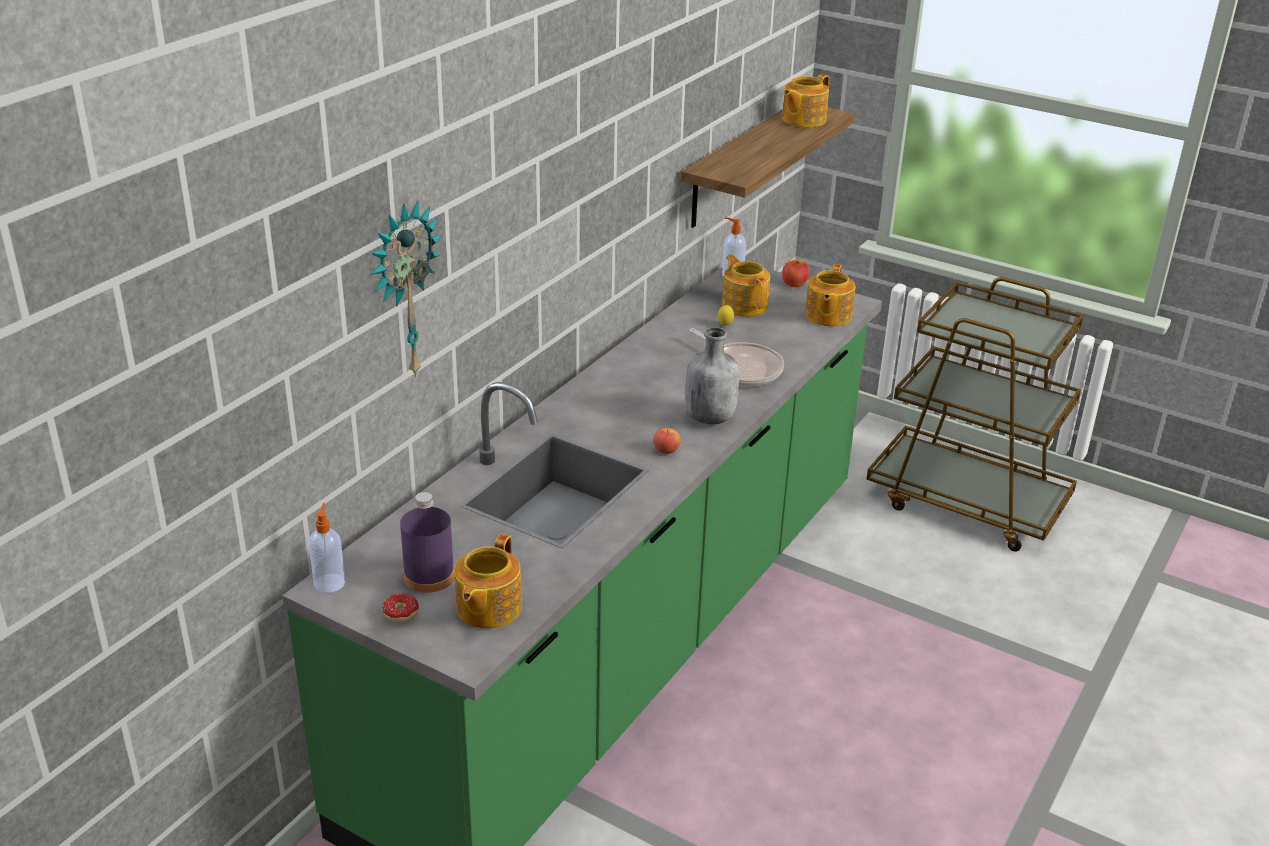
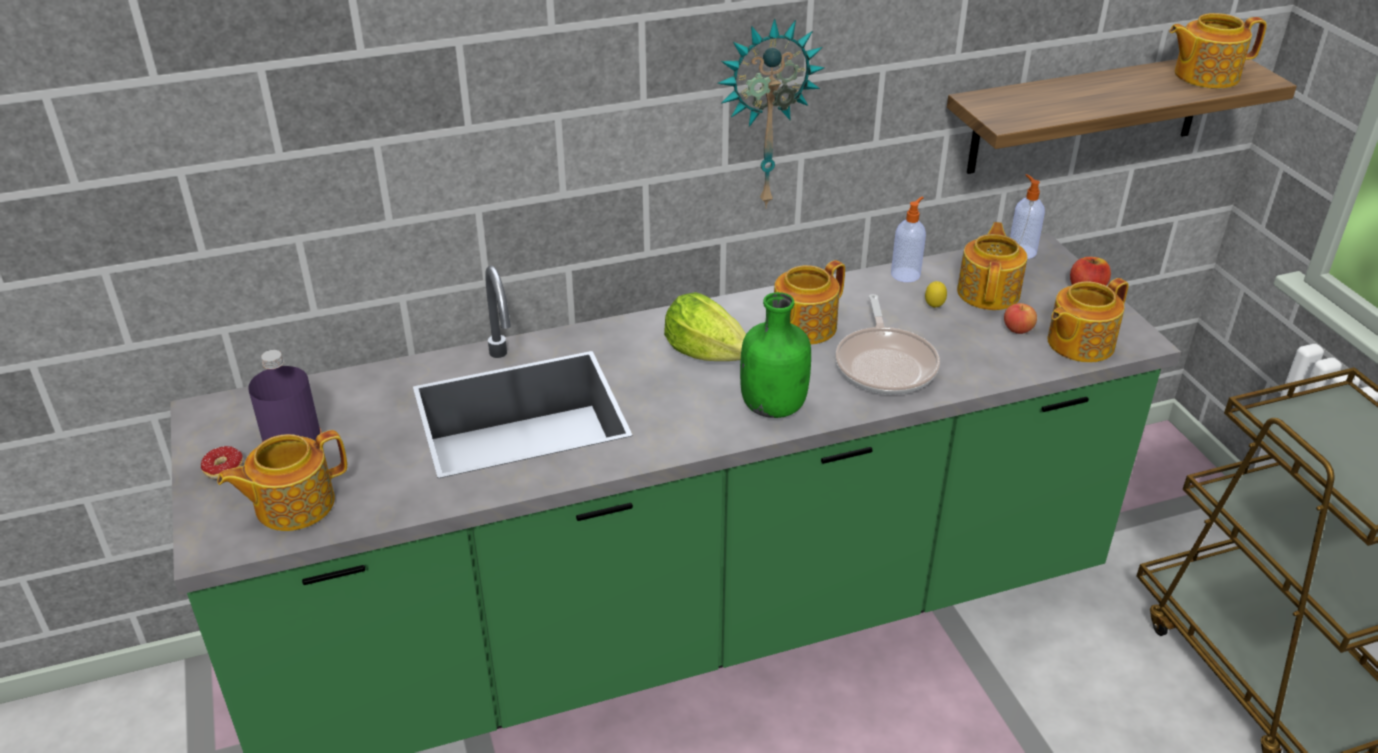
camera: 40 degrees right, 5 degrees up
soap dispenser [309,503,345,593] -> soap dispenser moved to [891,197,926,282]
wall clock [371,200,441,378] -> wall clock moved to [717,18,825,208]
apple [653,428,681,454] -> apple moved to [1004,303,1037,334]
grey bottle [685,327,739,424] -> green bottle [740,292,811,418]
none -> lettuce [664,292,746,361]
none -> teapot [774,260,845,345]

